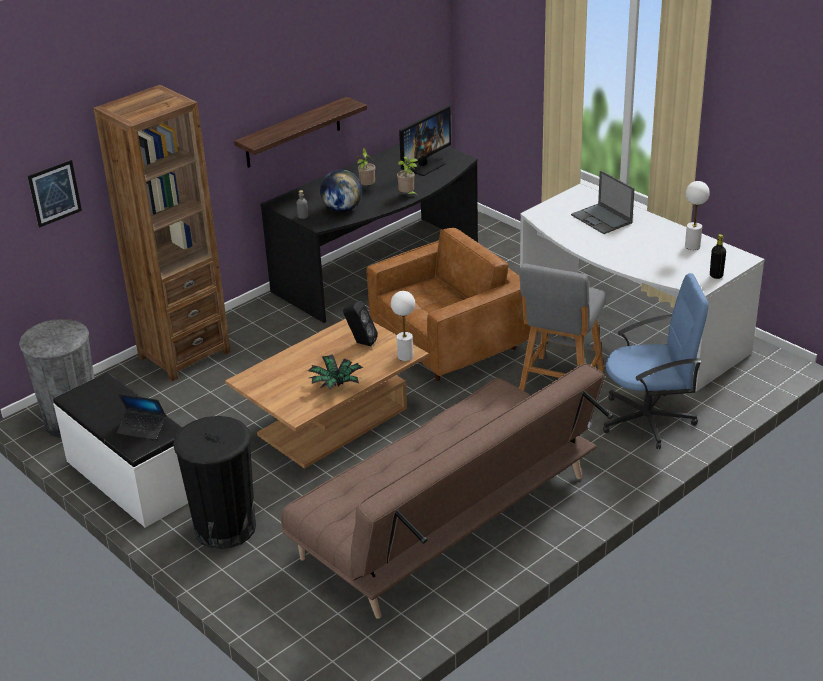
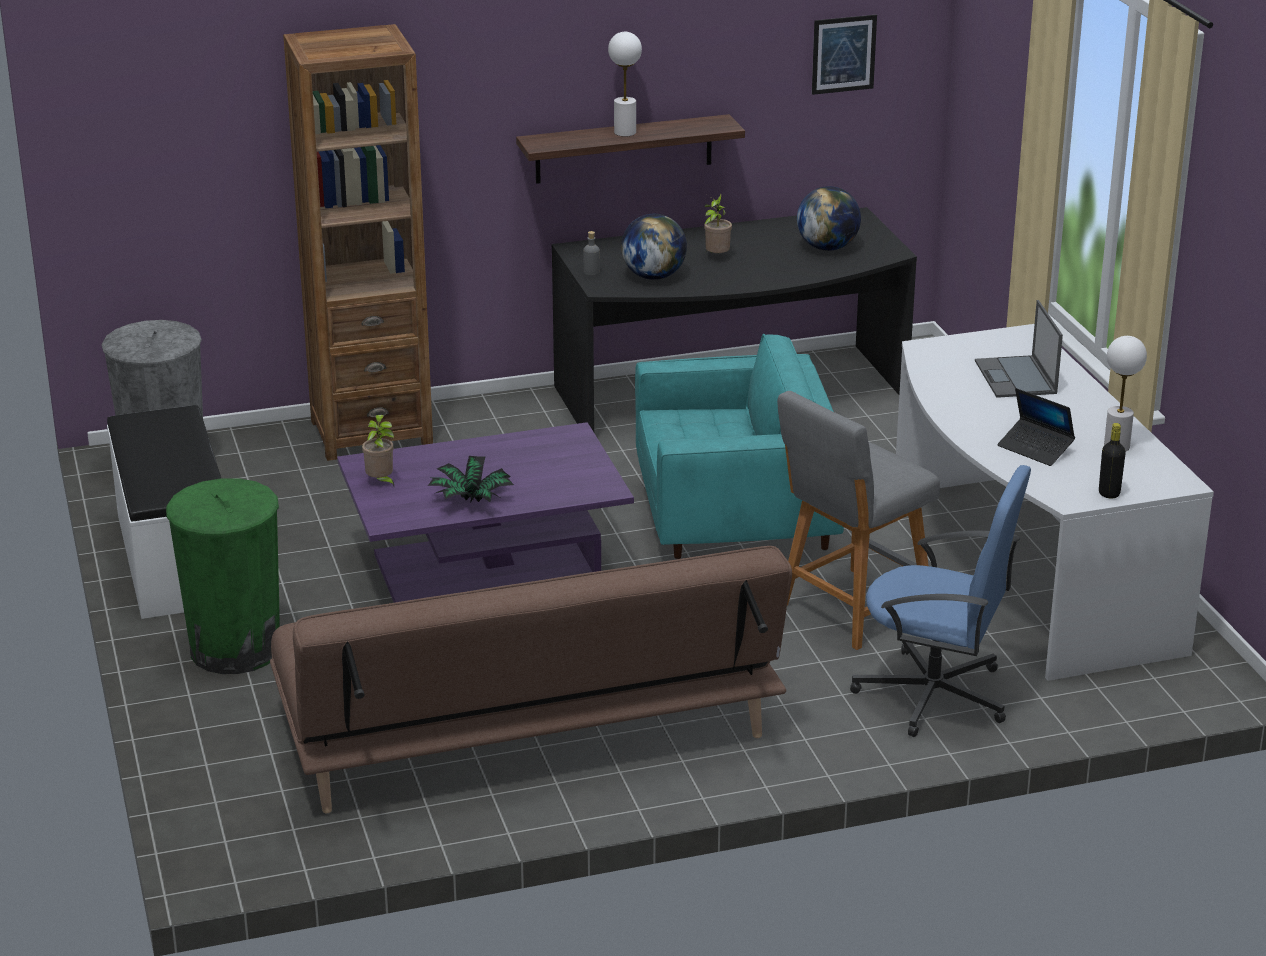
camera: 25 degrees right, 5 degrees down
picture [28,160,82,228] -> picture moved to [812,15,877,95]
laptop [117,394,166,440] -> laptop moved to [997,388,1075,466]
black trash can [173,416,256,549] -> green trash can [166,478,280,674]
brown coffee table [225,319,429,469] -> purple coffee table [337,422,634,603]
black speaker [343,301,378,346] -> none
brown armchair [366,228,531,381] -> turquoise armchair [635,334,844,559]
white table lamp [391,291,415,361] -> white table lamp moved to [608,32,642,137]
potted plant [397,157,418,196] -> potted plant moved to [362,415,395,488]
monitor [399,106,451,176] -> globe [797,186,861,251]

